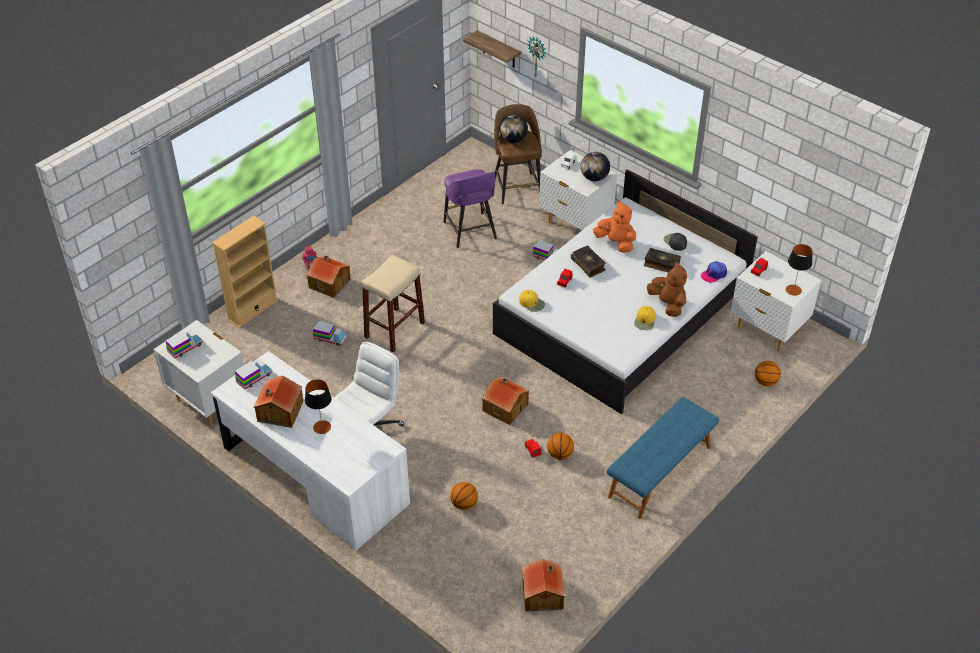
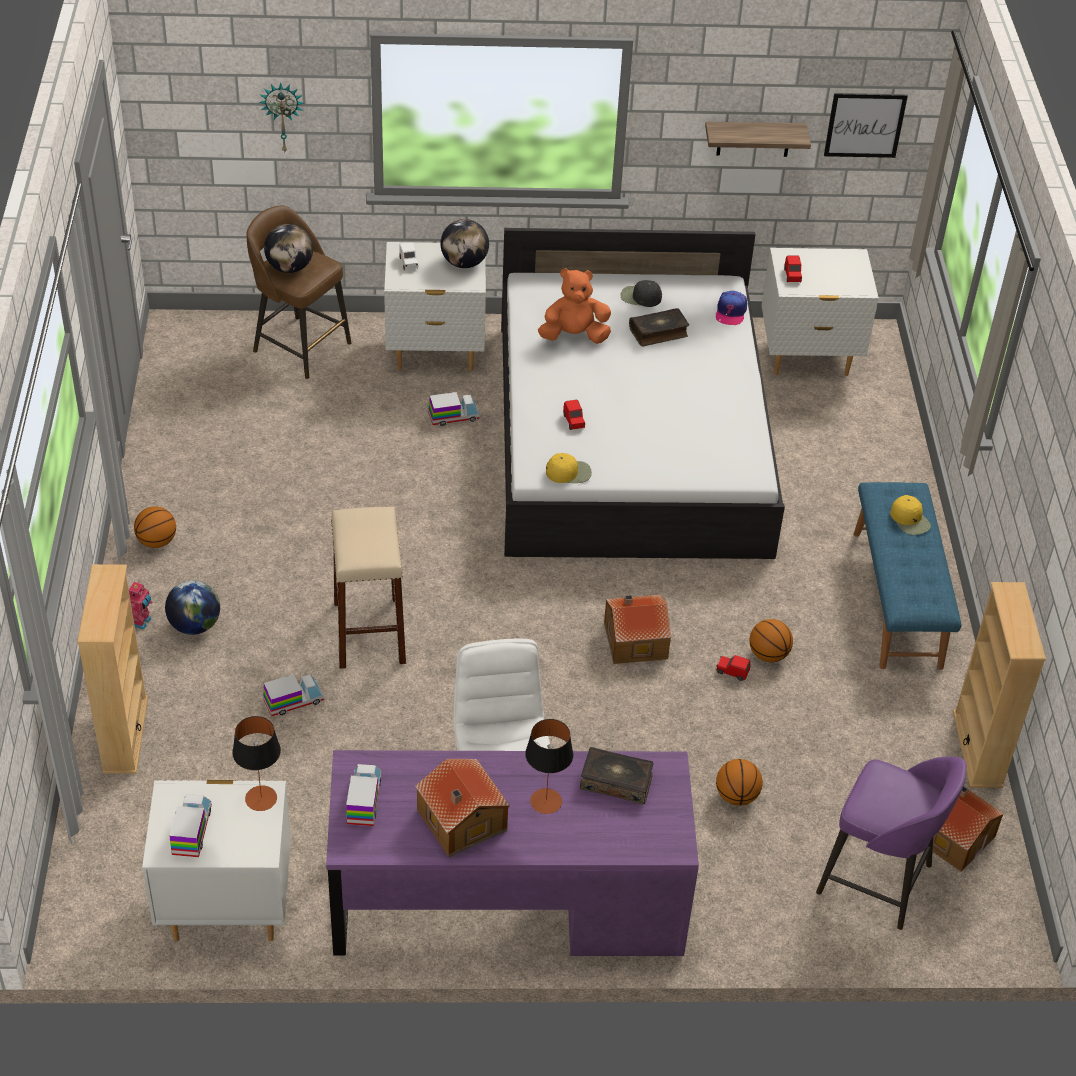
camera: 45 degrees left, 0 degrees up
white desk [211,351,410,551] -> purple desk [326,750,699,956]
toy house [307,256,351,298] -> globe [165,580,220,635]
purple stool [443,169,497,248] -> purple stool moved to [816,756,967,930]
shelf [463,30,521,68] -> shelf moved to [705,122,811,157]
book [571,245,606,277] -> book moved to [580,747,654,804]
yellow cap [634,306,656,330] -> yellow cap moved to [890,495,931,535]
brown plush toy [647,262,687,317] -> none
basketball [755,361,781,386] -> basketball moved to [134,506,176,548]
table lamp [786,244,813,296] -> table lamp moved to [232,716,281,811]
none -> picture [824,93,908,158]
none -> beige bookcase [953,582,1046,788]

